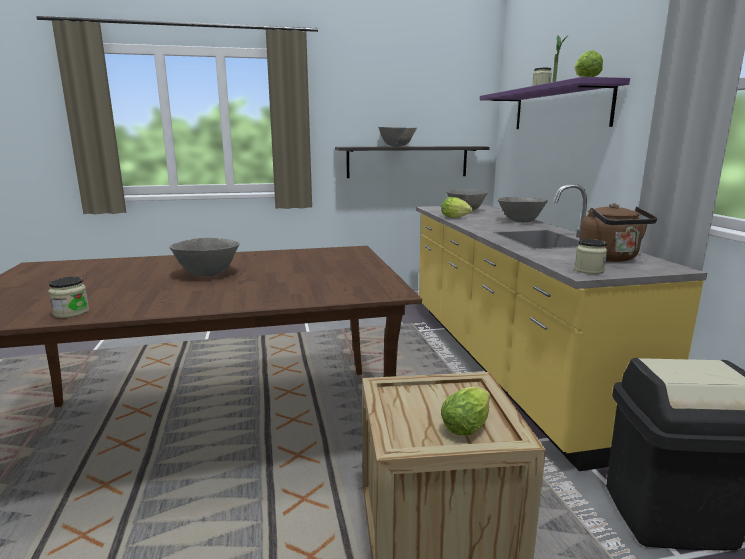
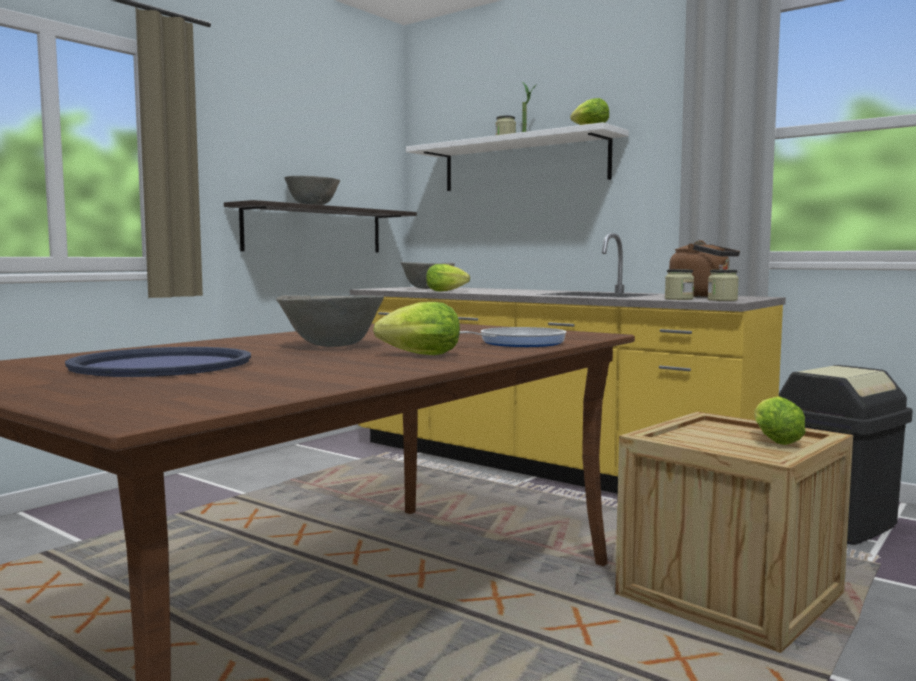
camera: 40 degrees left, 10 degrees down
jar [48,277,89,318] -> jar moved to [665,269,694,300]
purple shelf [480,77,630,129] -> white shelf [406,122,629,191]
grey bowl [498,197,548,222] -> none
none -> blue tray [65,347,251,377]
none -> lettuce [373,302,460,355]
none -> frying pan [460,327,566,347]

